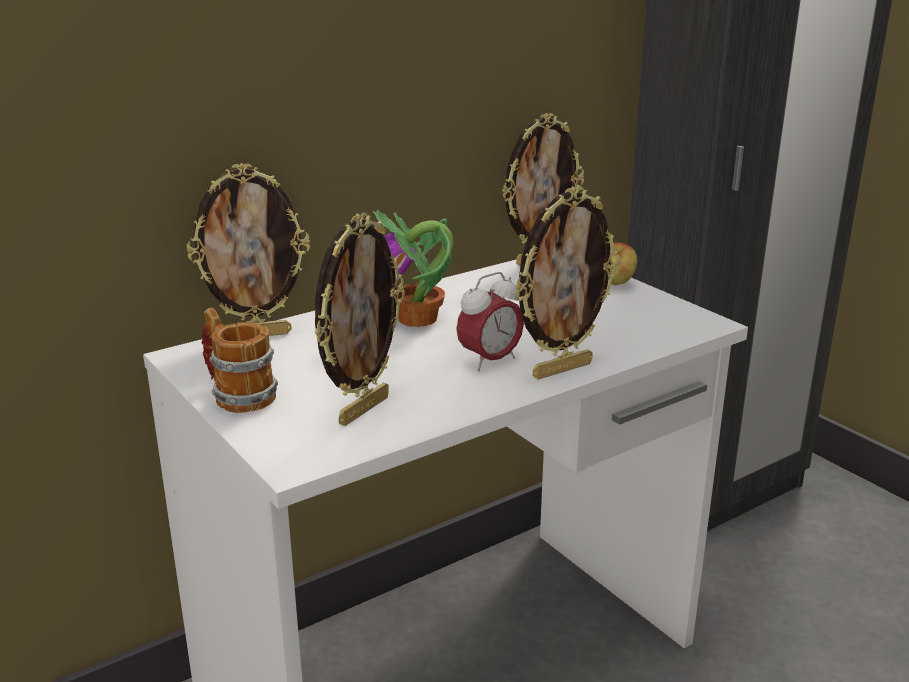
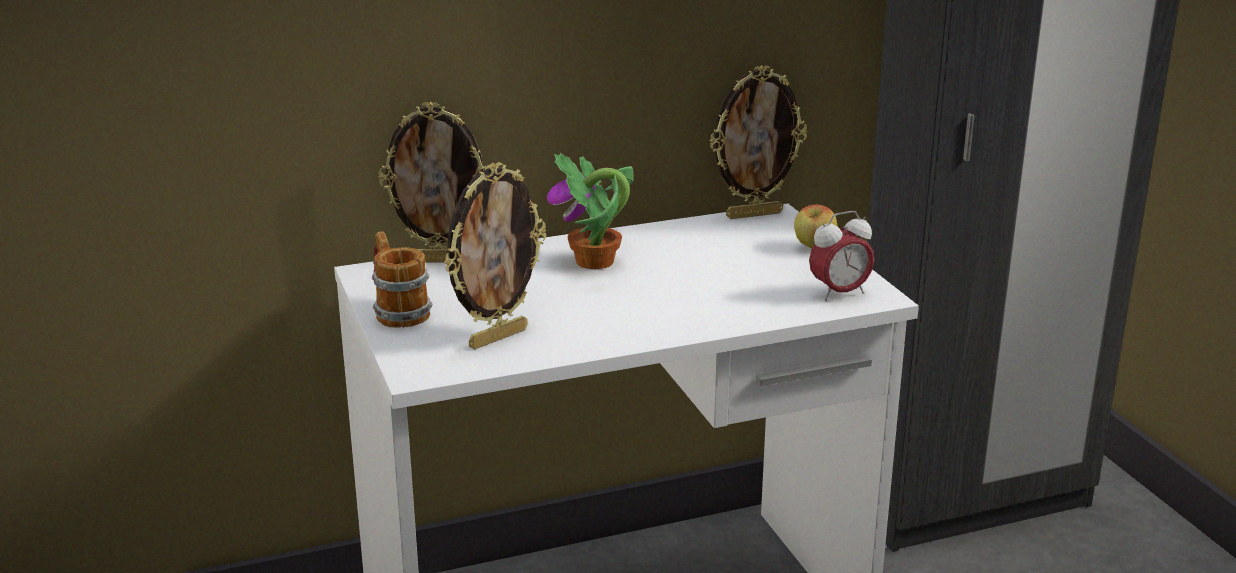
camera: 15 degrees right, 0 degrees up
alarm clock [456,272,524,372] -> alarm clock moved to [809,211,874,301]
picture frame [515,186,620,379] -> none

